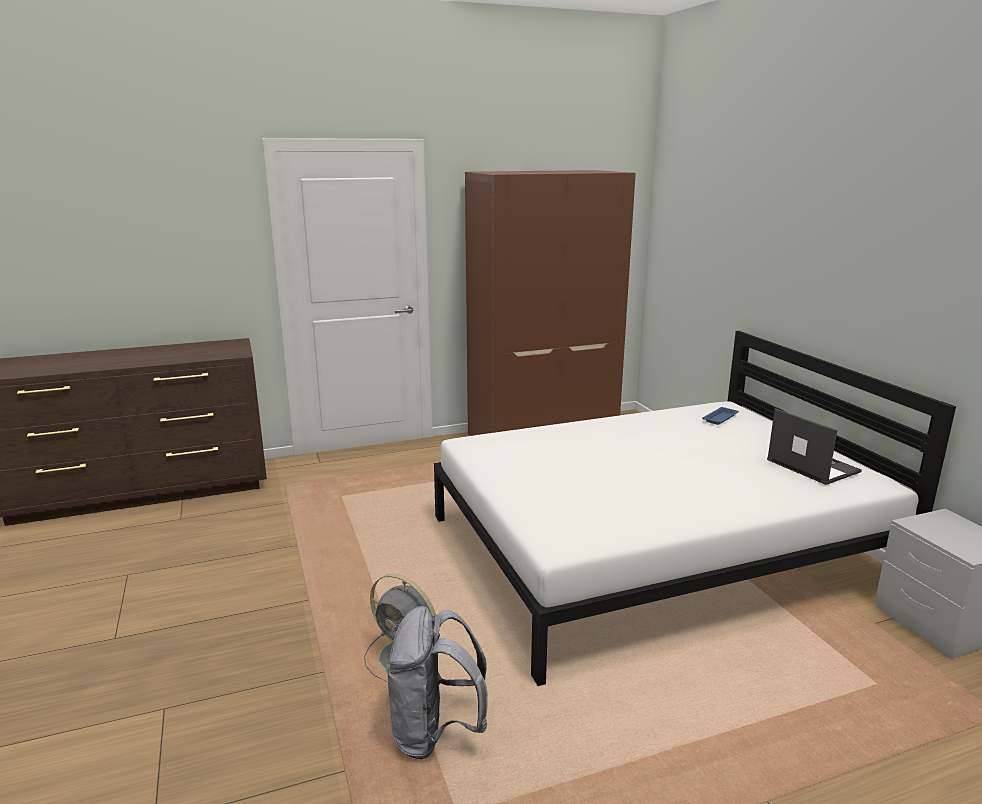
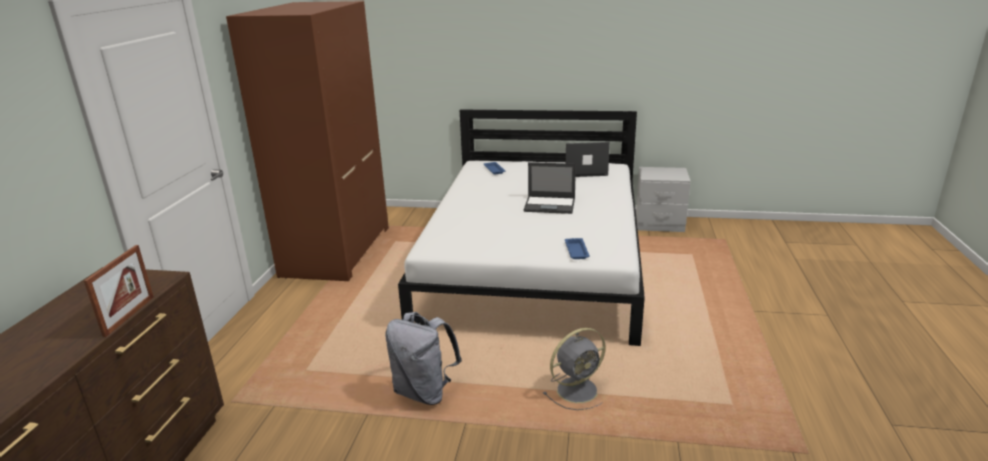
camera: 60 degrees left, 5 degrees up
grey backpack [385,606,488,759] -> grey backpack moved to [385,312,462,405]
none -> picture frame [84,245,154,337]
none -> laptop [524,162,576,214]
none -> blue tray [565,238,590,259]

